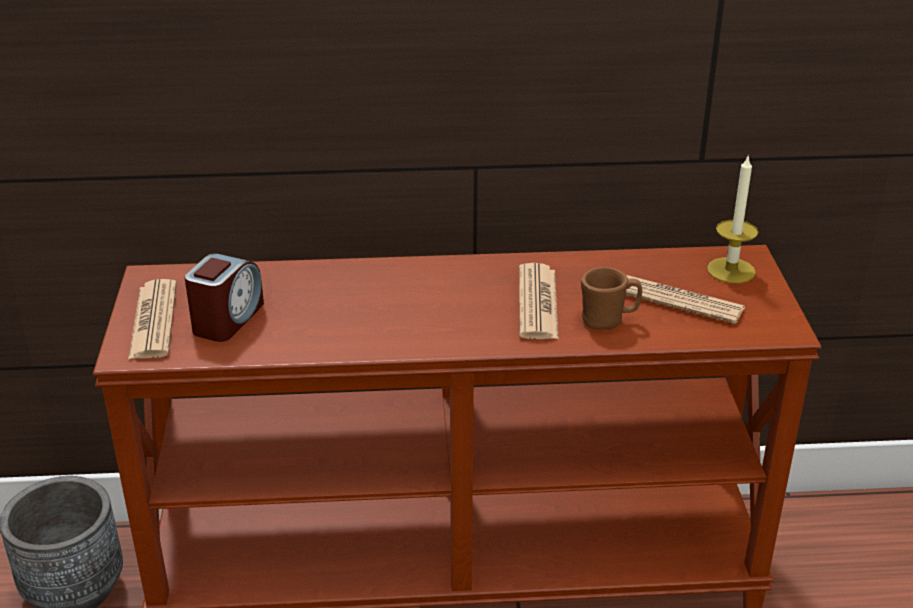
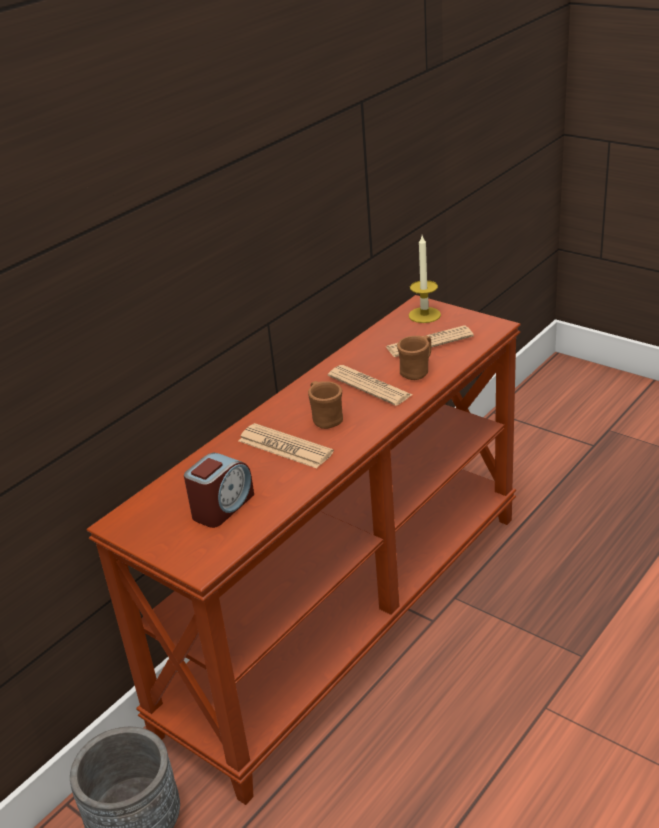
camera: 45 degrees left, 0 degrees up
newspaper [128,279,177,359] -> newspaper moved to [239,423,334,468]
alarm clock [185,253,264,342] -> alarm clock turned 60 degrees clockwise [184,453,254,528]
none -> brown mug [308,381,343,429]

